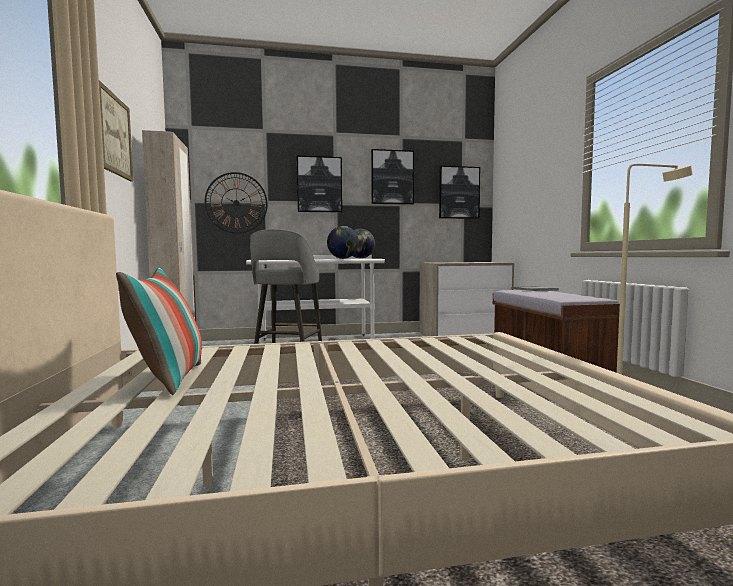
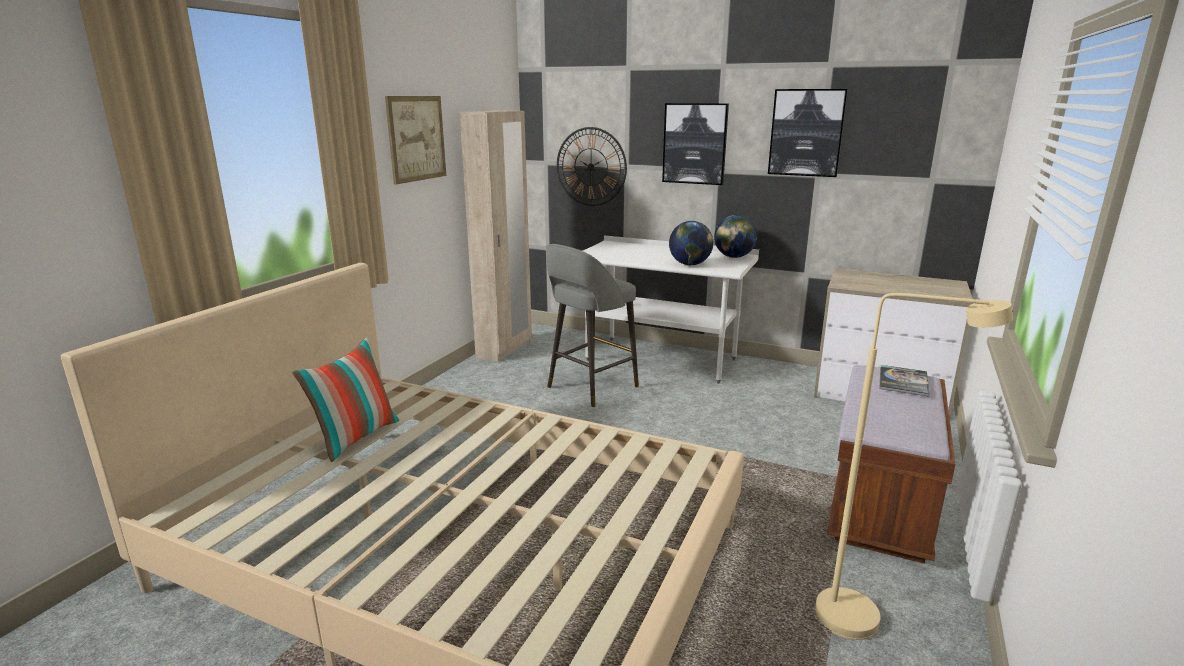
camera: 35 degrees right, 15 degrees up
picture [439,166,480,219] -> none

